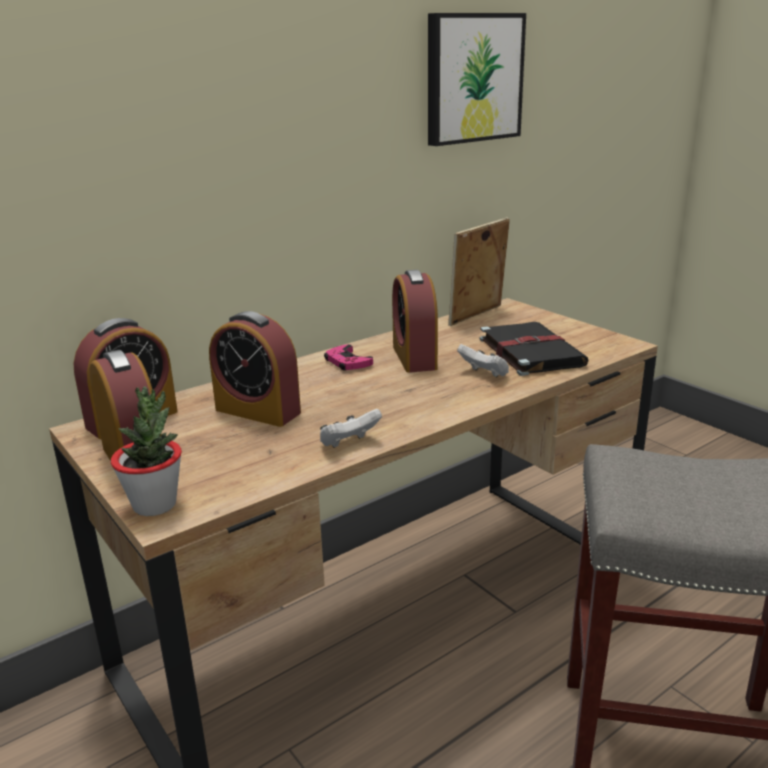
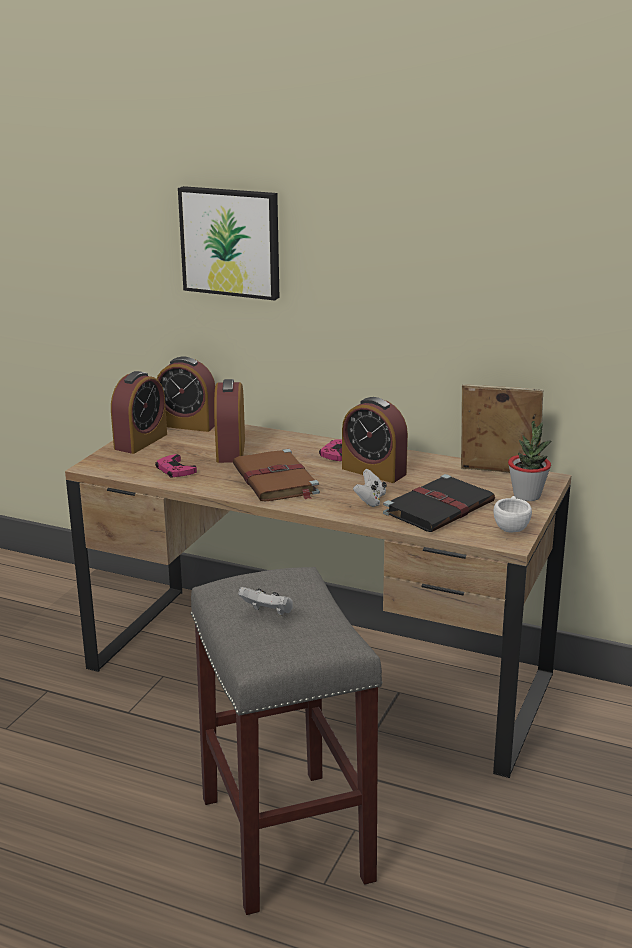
camera: 60 degrees right, 0 degrees up
potted plant [111,386,182,516] -> potted plant moved to [508,421,552,501]
white game controller [320,409,382,448] -> white game controller moved to [238,587,293,616]
alarm clock [392,270,438,373] -> alarm clock turned 105 degrees counterclockwise [342,397,408,483]
picture [428,13,526,146] -> picture moved to [178,186,280,300]
none -> pink game controller [155,454,197,478]
none -> brown book [233,449,320,502]
none -> white cup [493,496,532,533]

